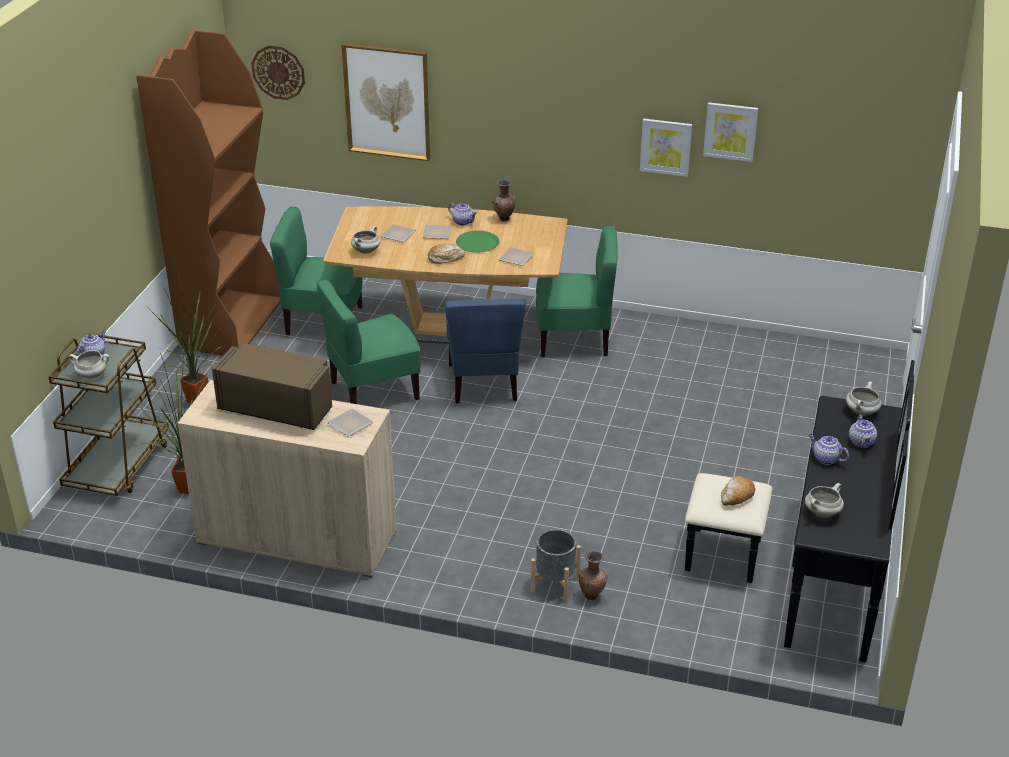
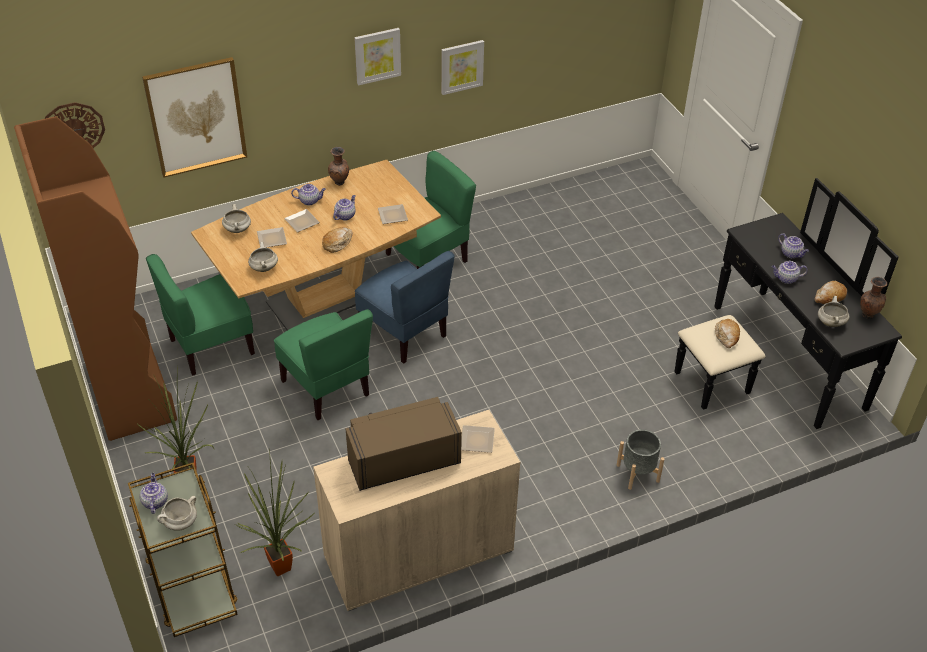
camera: 40 degrees left, 10 degrees up
green chair [317,279,421,404] -> green chair turned 60 degrees counterclockwise [274,309,373,420]
green plate [456,230,499,252] -> teapot [333,195,356,221]
brown vase [579,551,607,600] -> brown vase moved to [860,277,887,319]
picture [703,102,758,162] -> picture moved to [354,28,401,85]
white cooking pot [846,381,881,415] -> white cooking pot moved to [222,204,251,233]
none -> bread [815,281,847,304]

